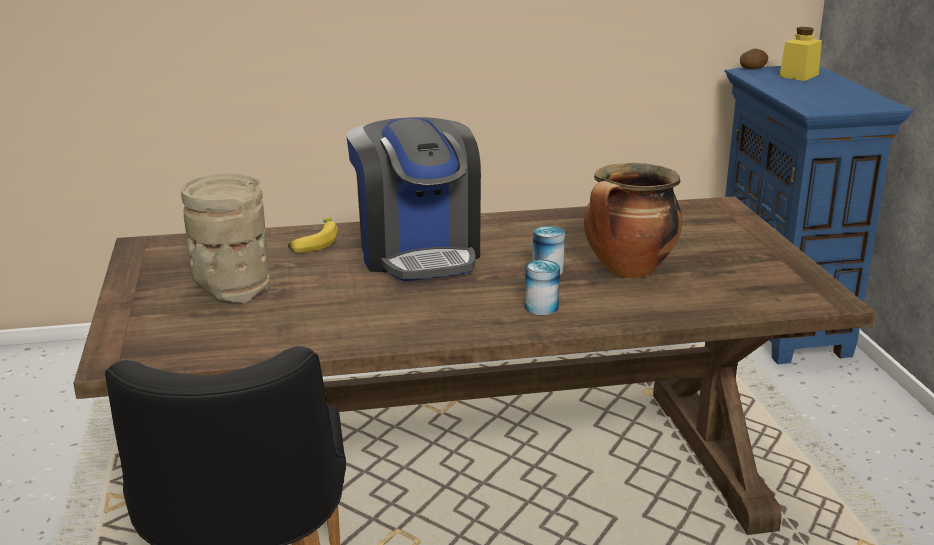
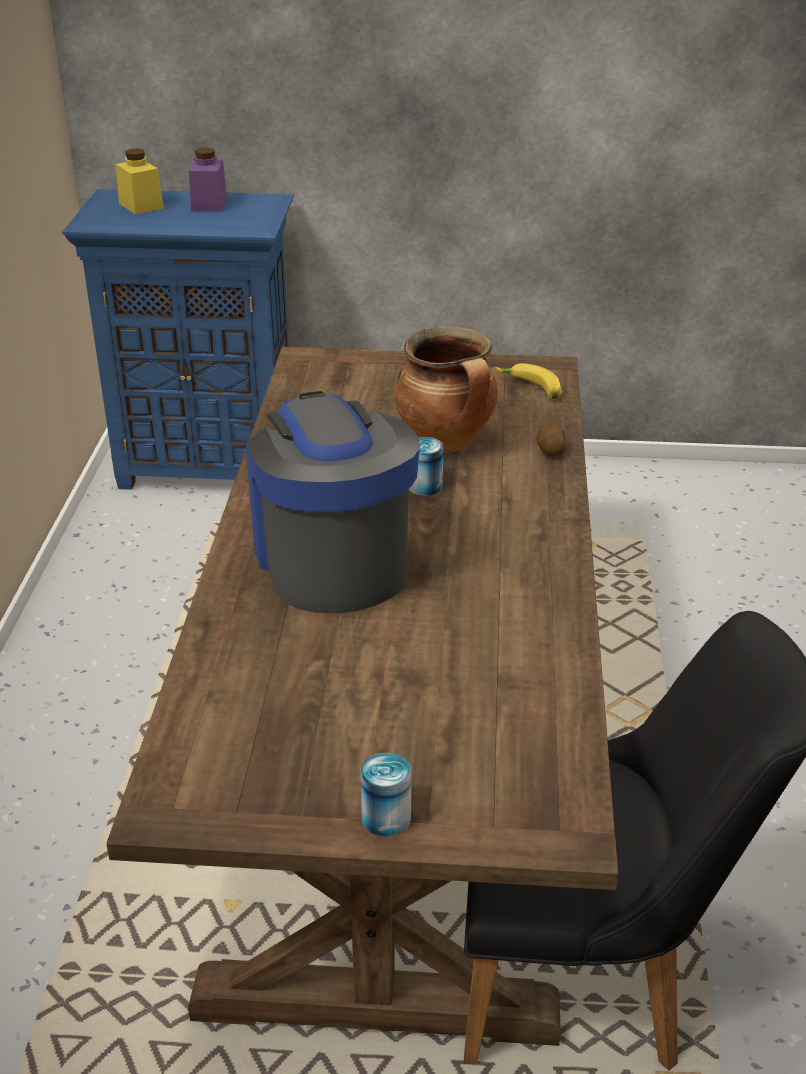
camera: 75 degrees left, 10 degrees up
beige vase [181,174,270,303] -> none
banana [288,217,338,253] -> banana moved to [495,363,562,399]
coffee machine [346,117,481,281] -> coffee machine turned 105 degrees counterclockwise [246,391,420,614]
can [525,260,560,315] -> can moved to [361,753,411,837]
potato [740,49,768,69] -> potato moved to [536,422,566,457]
none -> purple jar [189,147,227,212]

